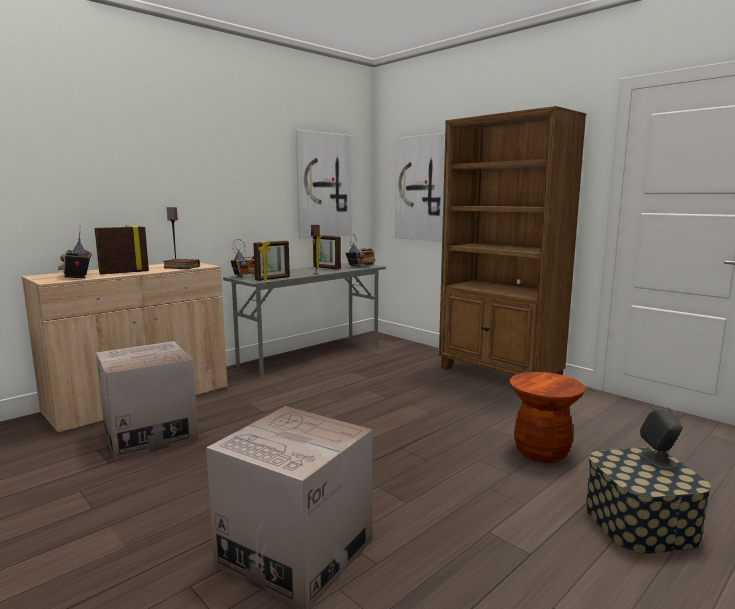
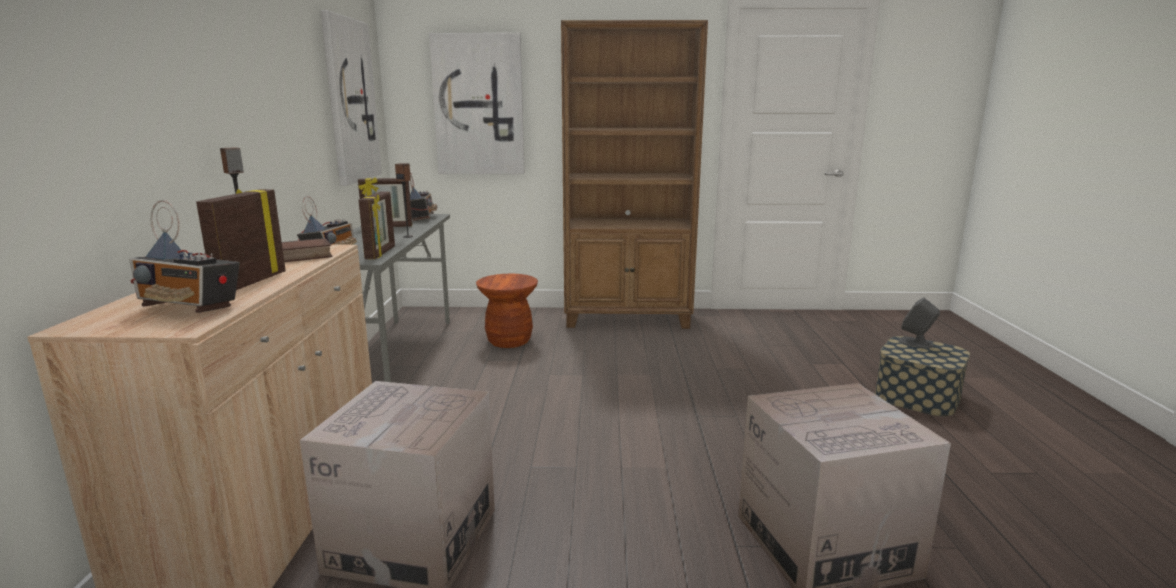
camera: 45 degrees left, 5 degrees up
brown stool [510,372,585,463] -> brown stool moved to [476,274,538,348]

